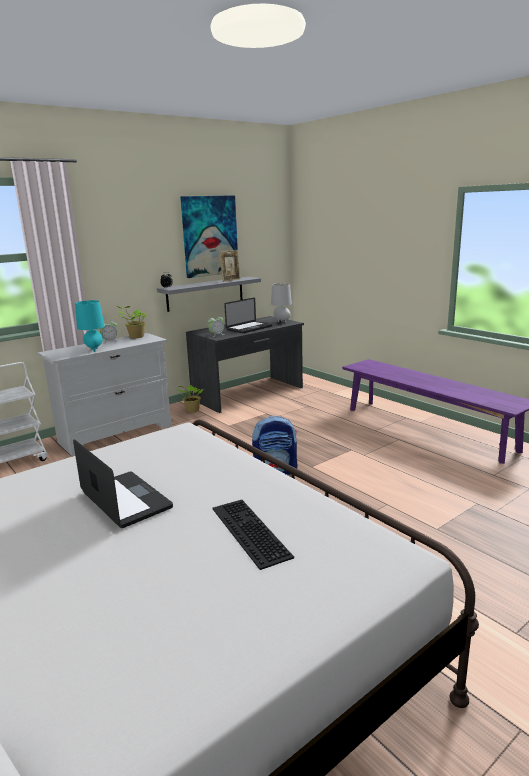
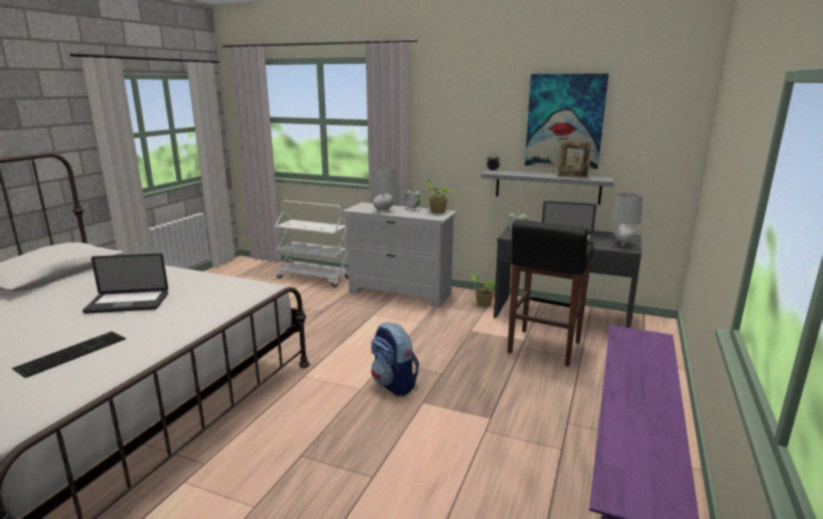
camera: 60 degrees right, 0 degrees up
laptop [73,439,173,528] -> laptop turned 60 degrees clockwise [82,253,168,313]
turquoise table lamp [75,300,105,352] -> grey table lamp [371,167,395,213]
none -> black stool [507,220,594,367]

